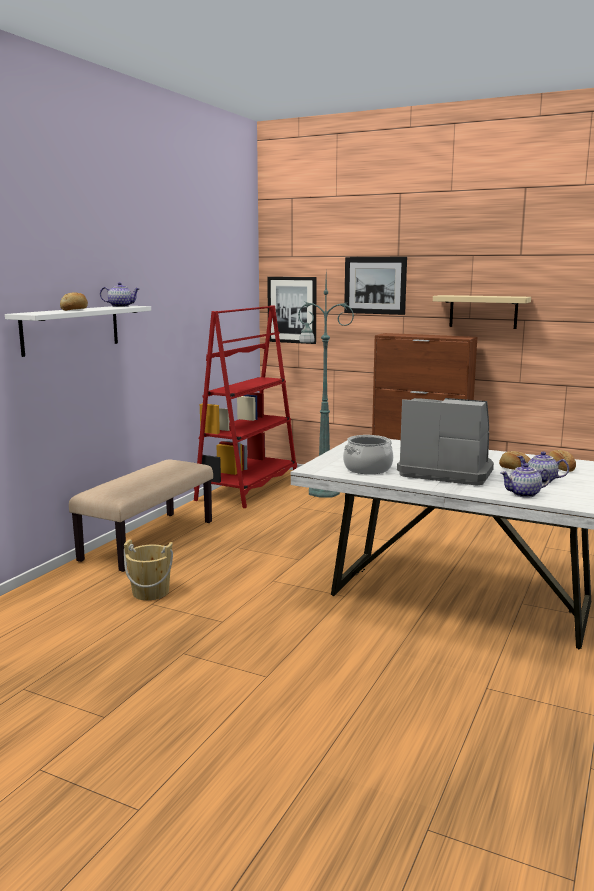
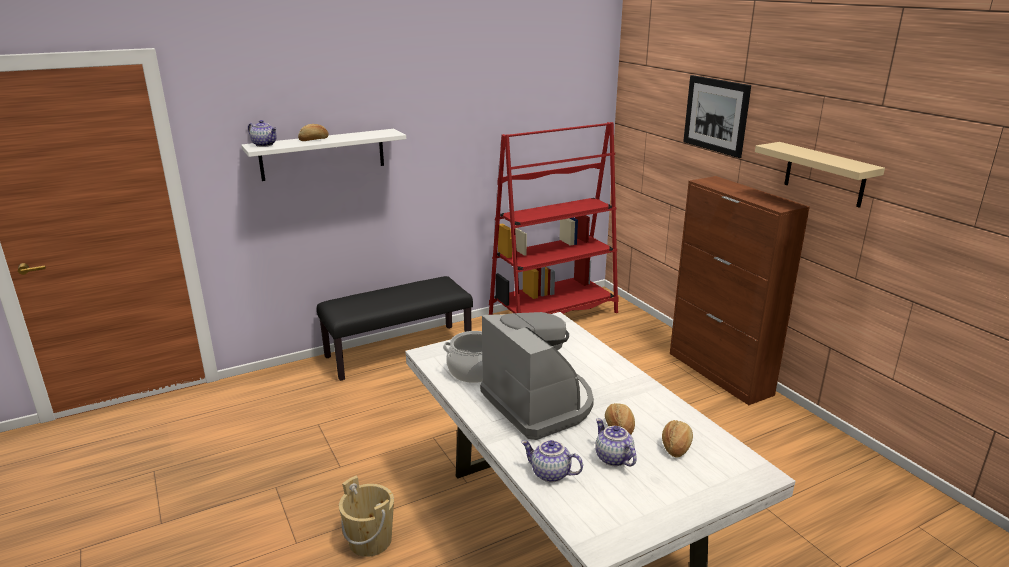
camera: 35 degrees right, 10 degrees up
beige bench [69,460,213,572] -> black bench [317,276,473,381]
teapot [100,282,139,307] -> teapot moved to [248,120,277,147]
beige bucket [124,539,173,600] -> beige bucket moved to [339,476,394,557]
picture [267,277,317,344] -> none
green floor lamp [298,276,354,497] -> none

